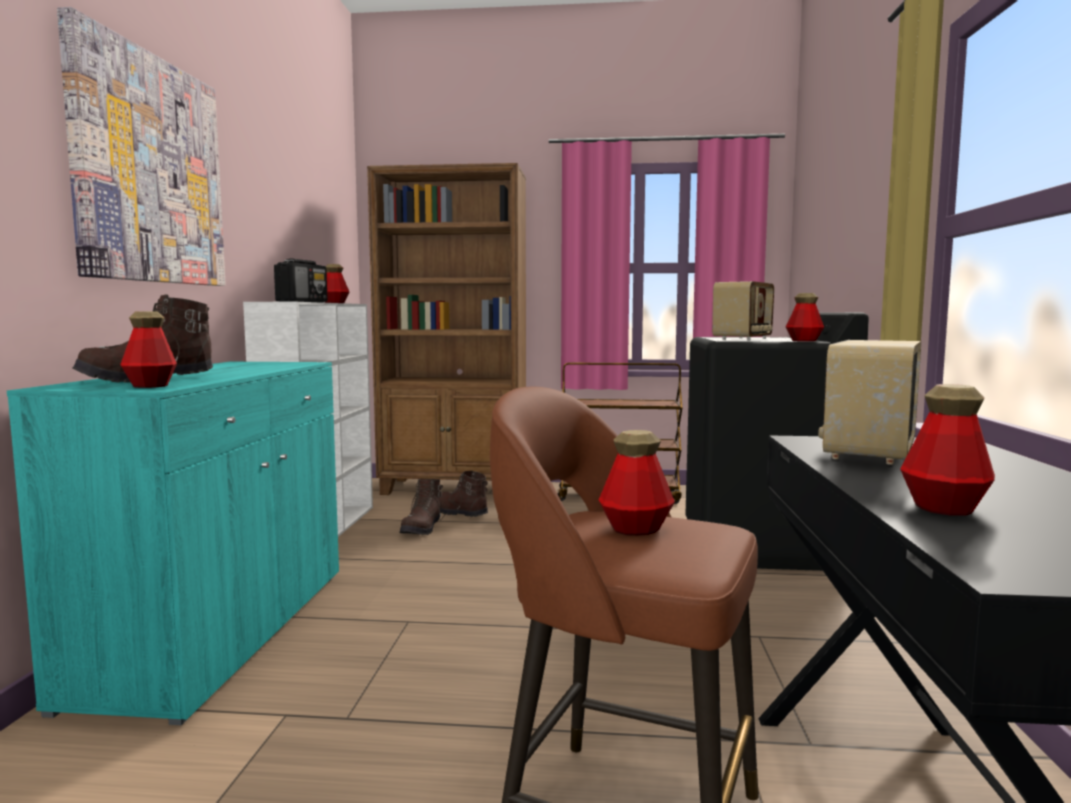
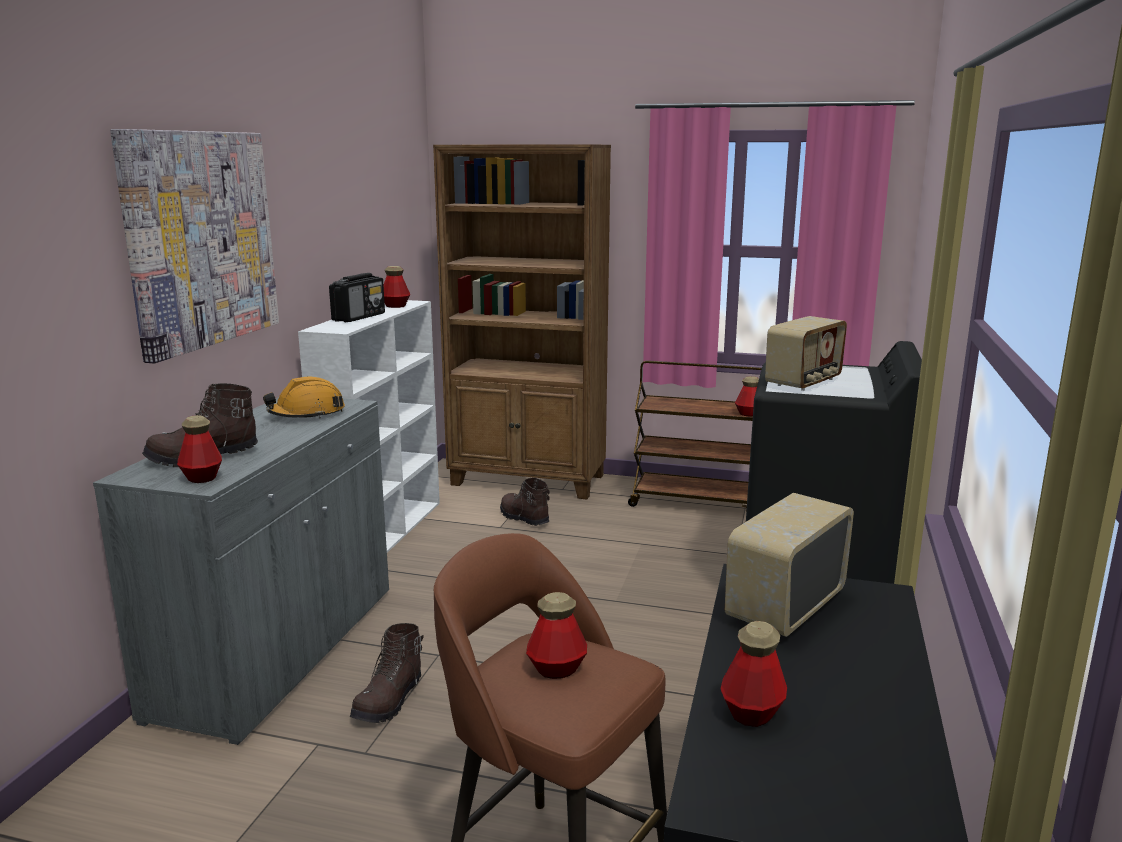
camera: 10 degrees right, 10 degrees up
turquoise cabinet [7,362,339,725] -> grey cabinet [93,397,389,745]
brown boot [399,479,443,535] -> brown boot moved to [350,623,424,723]
bottle [786,293,824,342] -> bottle moved to [735,376,759,416]
none -> orange hard hat [263,377,345,418]

